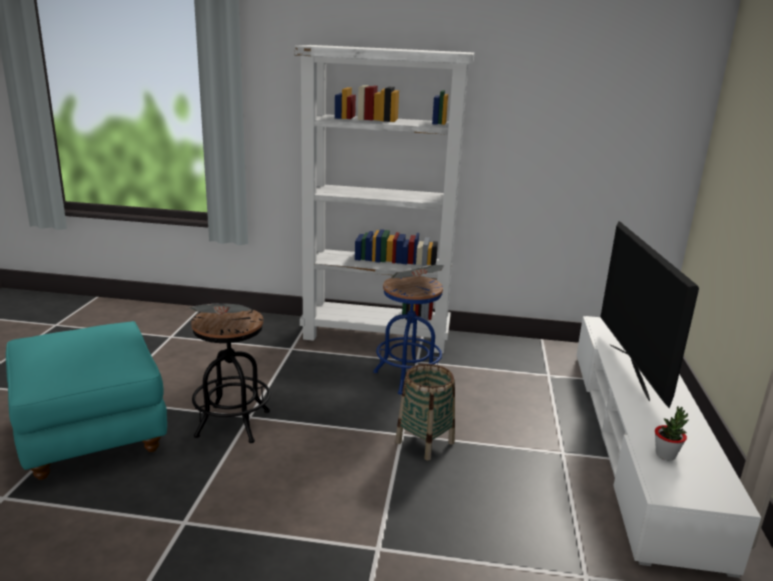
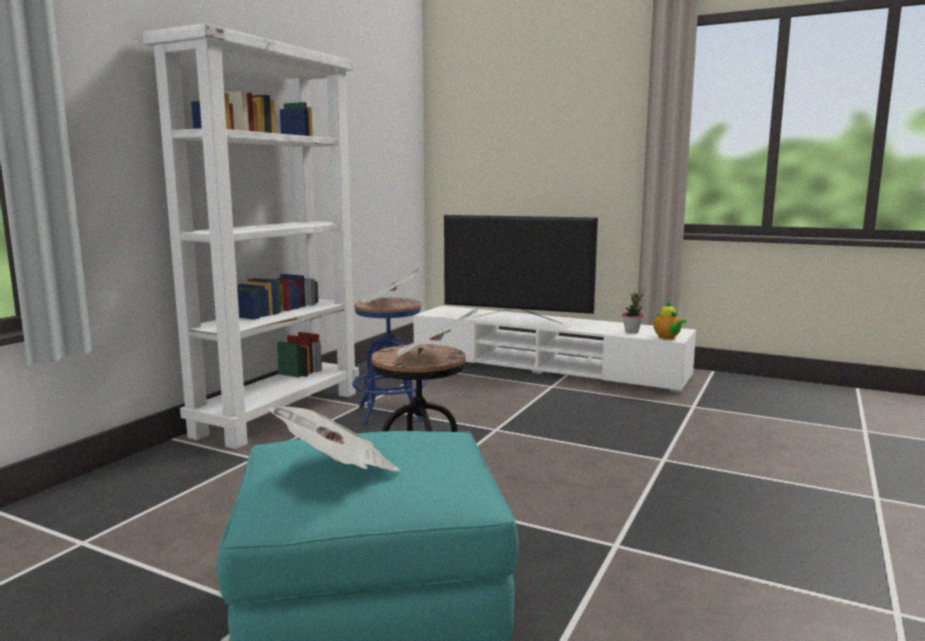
camera: 70 degrees left, 10 degrees down
basket [395,364,455,460] -> none
none -> newspaper [268,407,401,471]
none -> teapot [653,301,686,339]

